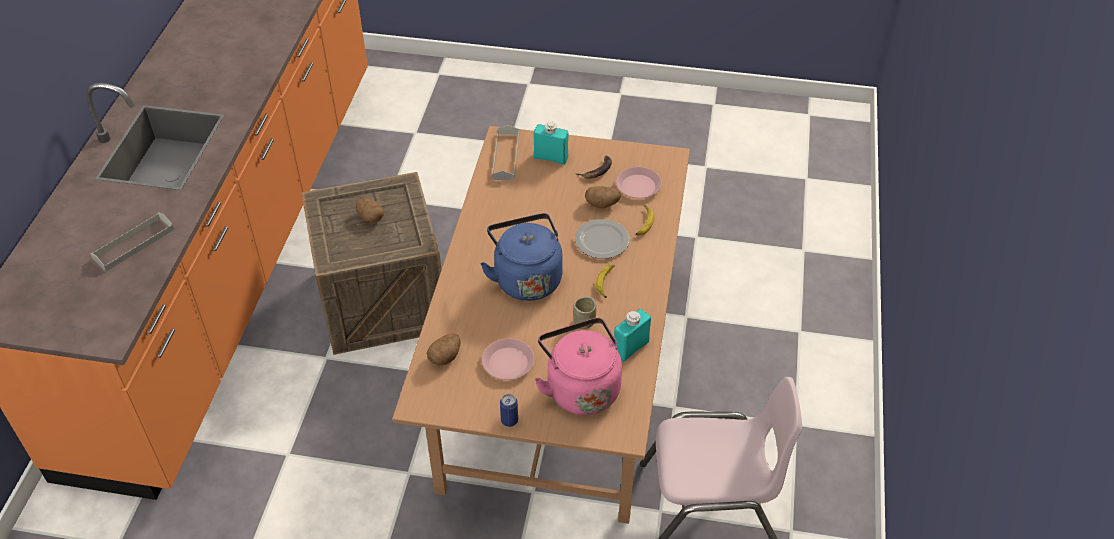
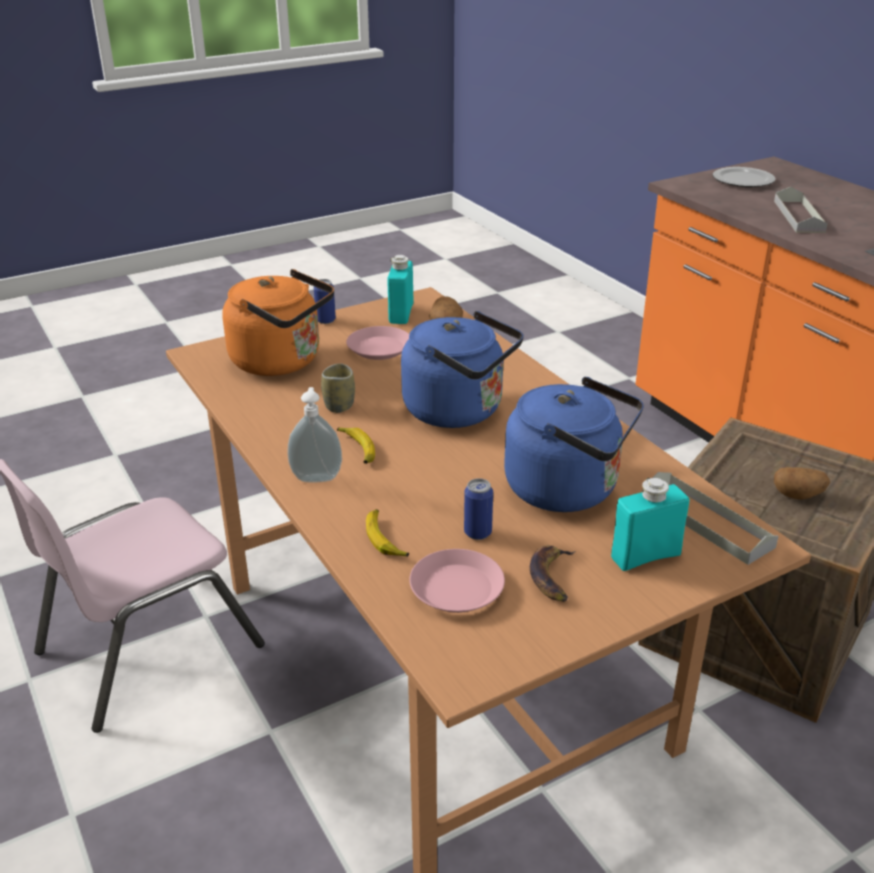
camera: 140 degrees right, 15 degrees down
pink kettle [534,318,622,415] -> orange kettle [222,269,334,376]
plate [575,219,630,259] -> plate moved to [713,167,776,187]
potato [585,186,621,208] -> can [464,478,493,540]
turquoise bottle [614,309,651,362] -> turquoise bottle moved to [387,255,413,324]
none -> soap dispenser [287,387,342,482]
none -> blue kettle [504,377,644,512]

